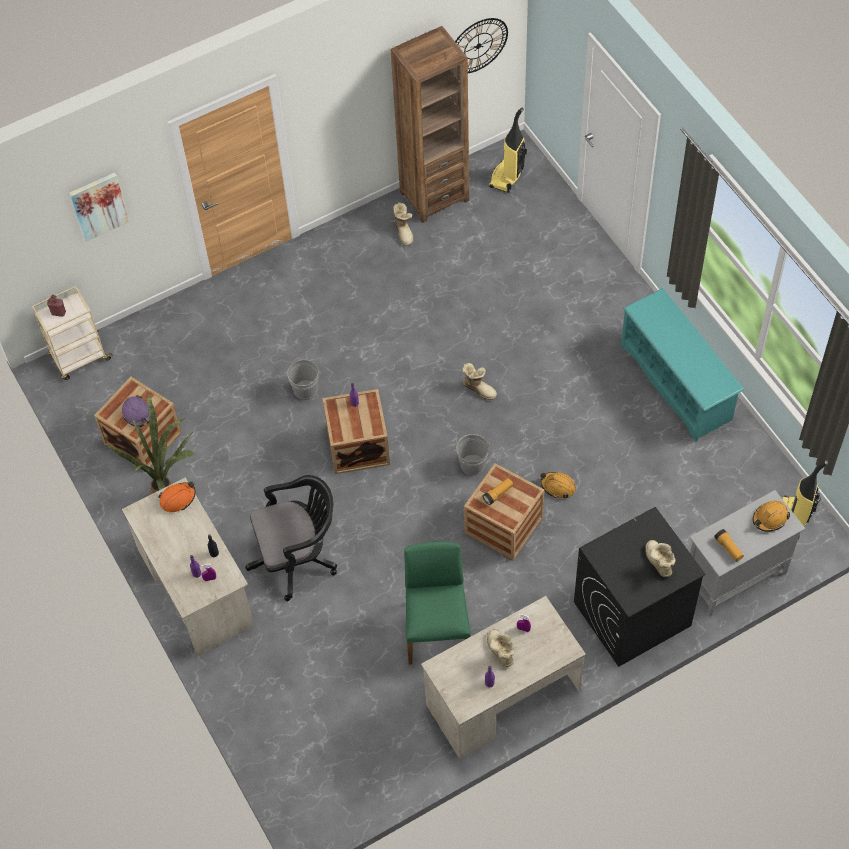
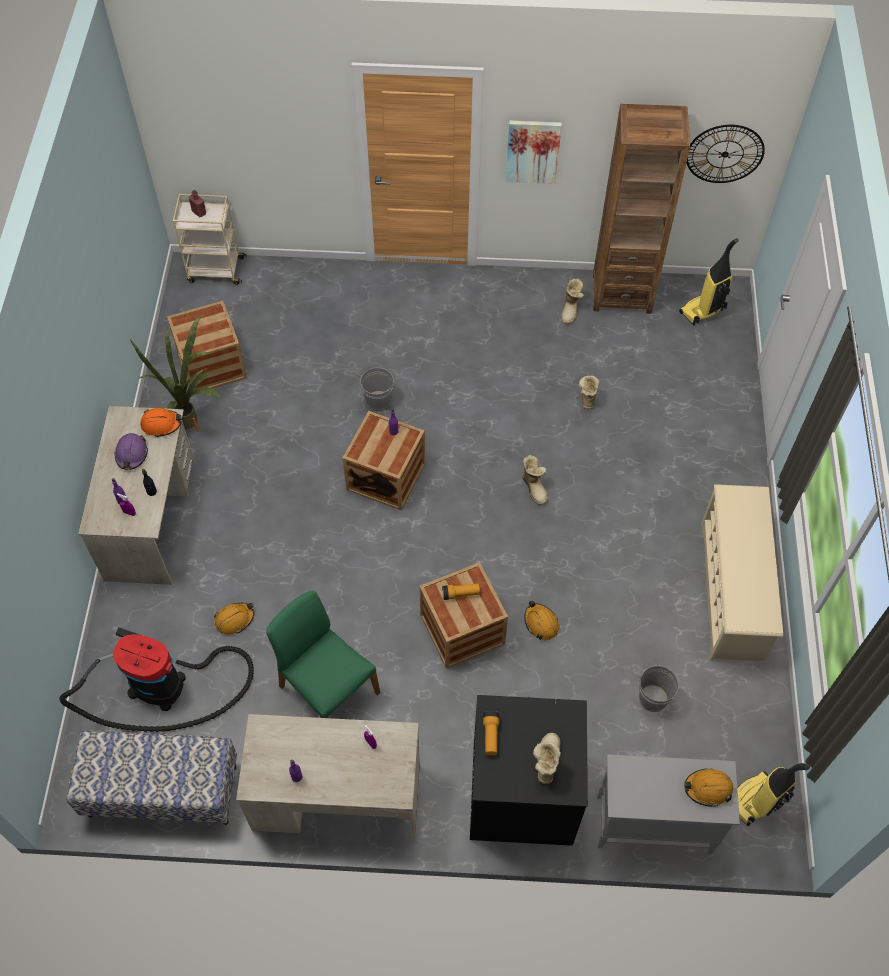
camera: 30 degrees right, 0 degrees up
picture [69,173,129,242] -> picture moved to [506,121,562,184]
purple hard hat [122,395,149,427] -> purple hard hat moved to [115,433,148,470]
black office chair [245,475,337,601] -> none
green chair [404,542,471,665] -> green chair turned 75 degrees counterclockwise [266,590,380,718]
grey bucket [454,434,490,476] -> grey bucket moved to [639,665,682,712]
boot [487,629,515,667] -> boot moved to [579,375,599,409]
turquoise shoe rack [621,288,744,442] -> beige shoe rack [701,484,783,661]
flashlight [714,529,744,562] -> flashlight moved to [483,711,499,755]
none -> vacuum cleaner [59,627,254,732]
none -> bench [67,730,237,825]
none -> orange hard hat [214,603,254,635]

